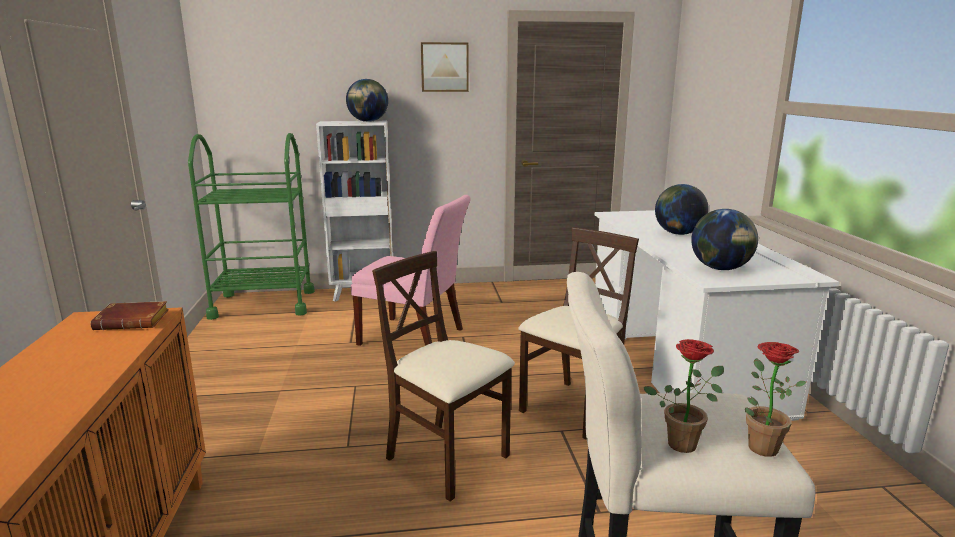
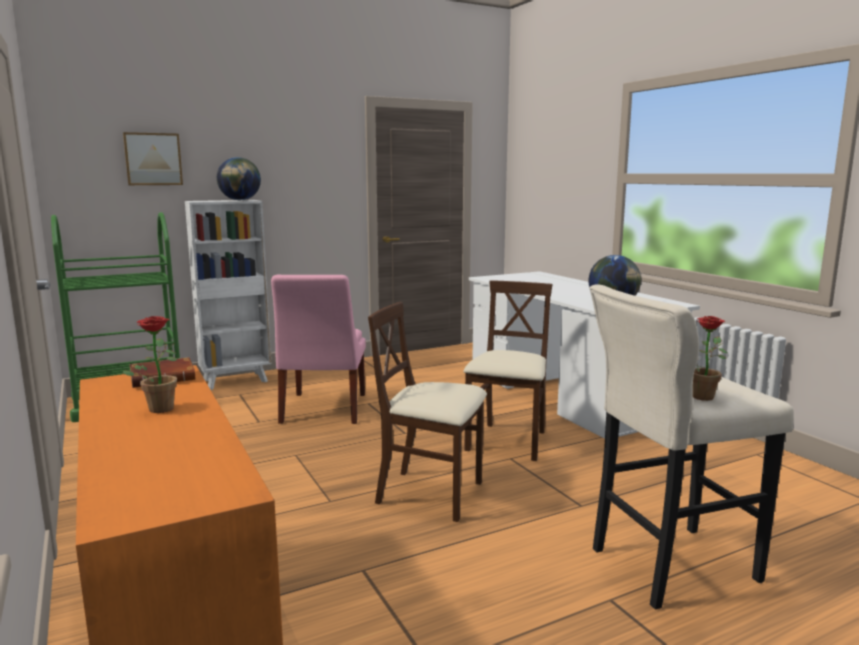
camera: 20 degrees left, 5 degrees down
pink chair [351,195,471,346] -> pink chair turned 90 degrees clockwise [271,275,366,424]
picture [421,42,469,92] -> picture moved to [123,132,183,185]
globe [655,184,709,235] -> none
potted plant [745,342,806,457] -> potted plant moved to [122,316,177,413]

